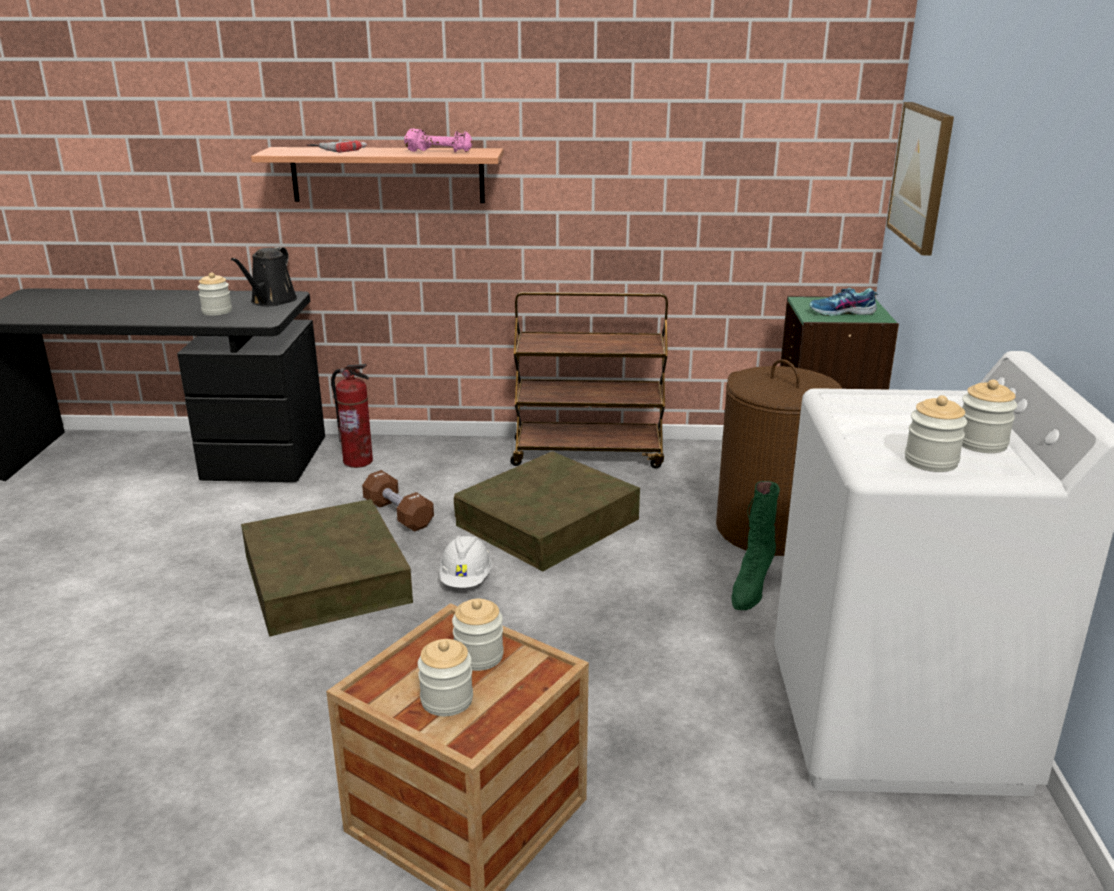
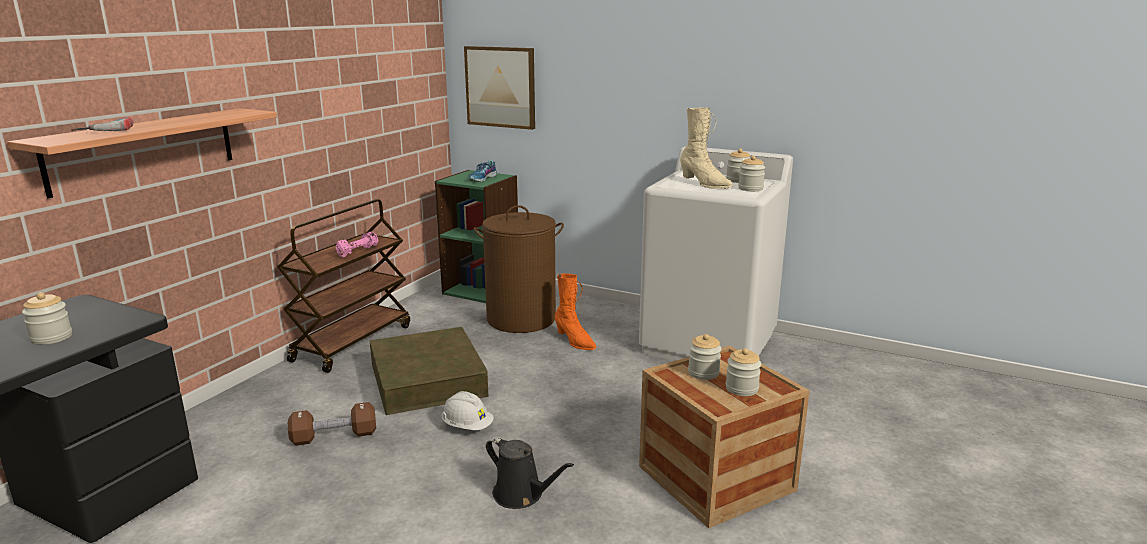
camera: 65 degrees left, 5 degrees down
black watering can [231,247,297,306] -> black watering can moved to [486,436,574,509]
brown storage box [241,499,413,637] -> none
fire extinguisher [331,364,373,468] -> none
pink dumbbell [404,128,473,152] -> pink dumbbell moved to [335,232,378,257]
green boot [731,481,780,610] -> orange boot [554,273,596,350]
none -> beige boot [680,108,732,189]

